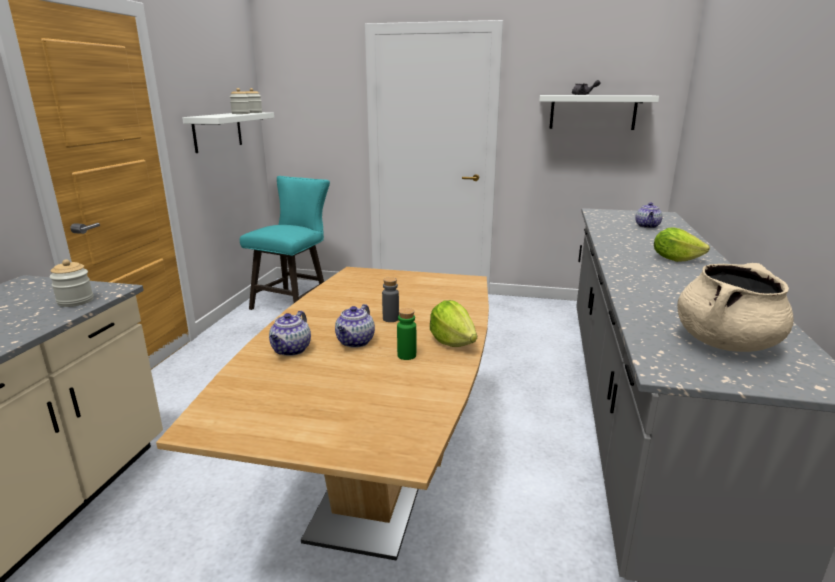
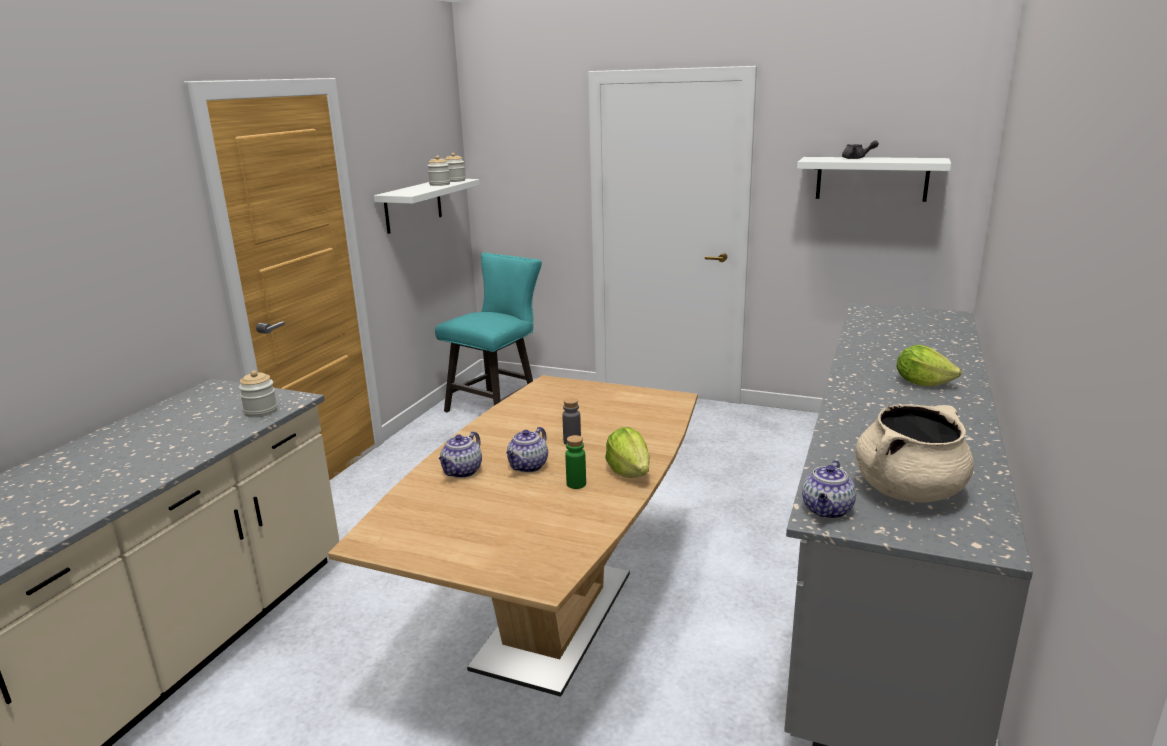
camera: 10 degrees right, 0 degrees up
teapot [635,202,663,228] -> teapot moved to [802,460,856,519]

